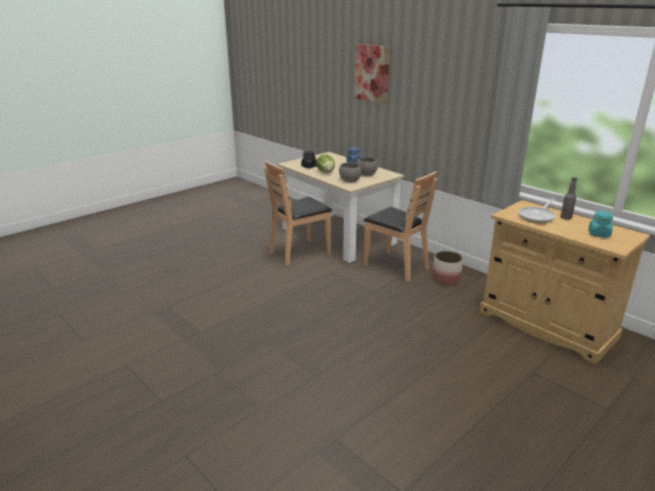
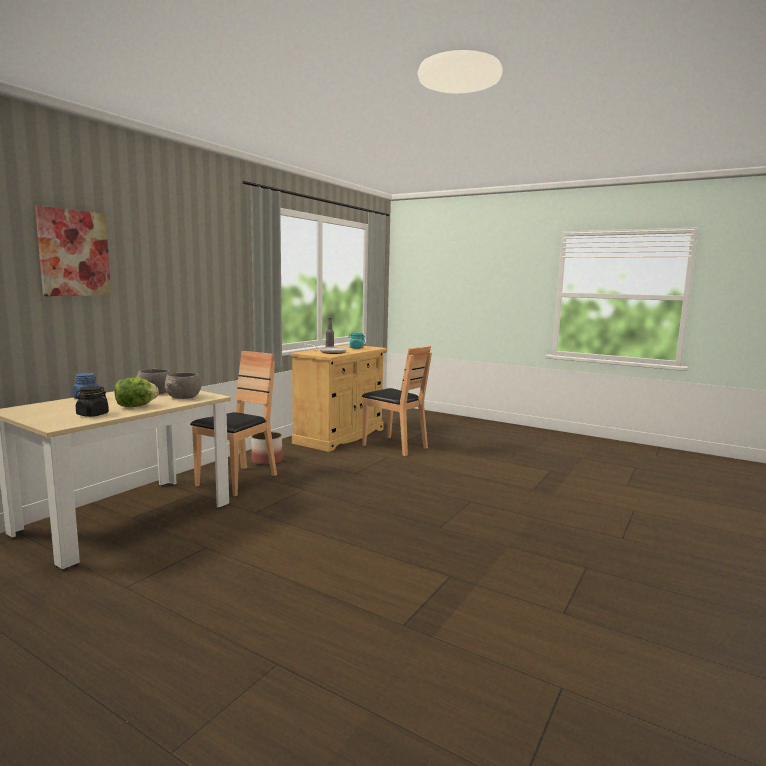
camera: 105 degrees left, 15 degrees down
brown chair [264,160,332,266] -> brown chair moved to [362,346,432,456]

